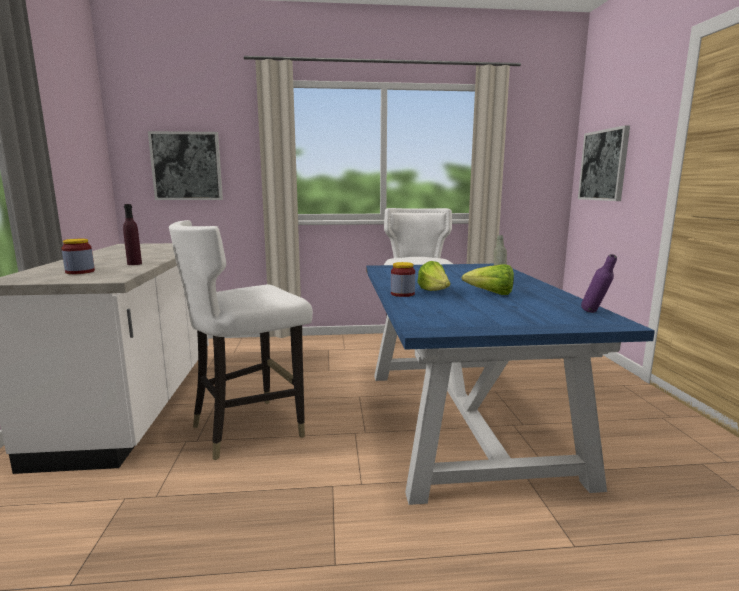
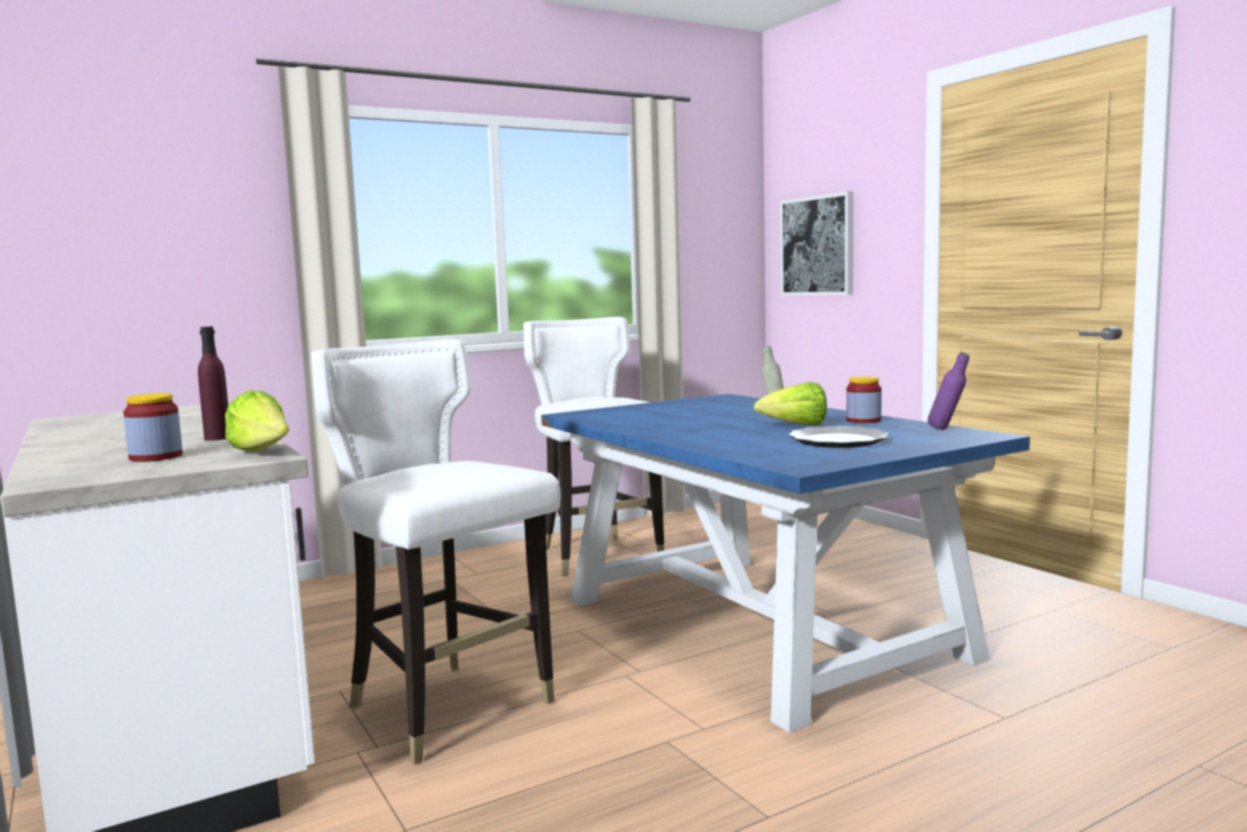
camera: 25 degrees left, 5 degrees down
picture [148,131,223,200] -> none
white chair [169,220,313,460] -> white chair turned 105 degrees clockwise [311,339,561,765]
jar [391,262,415,297] -> jar moved to [846,377,882,423]
lettuce [417,261,451,291] -> lettuce moved to [225,390,289,451]
none -> plate [788,426,889,448]

